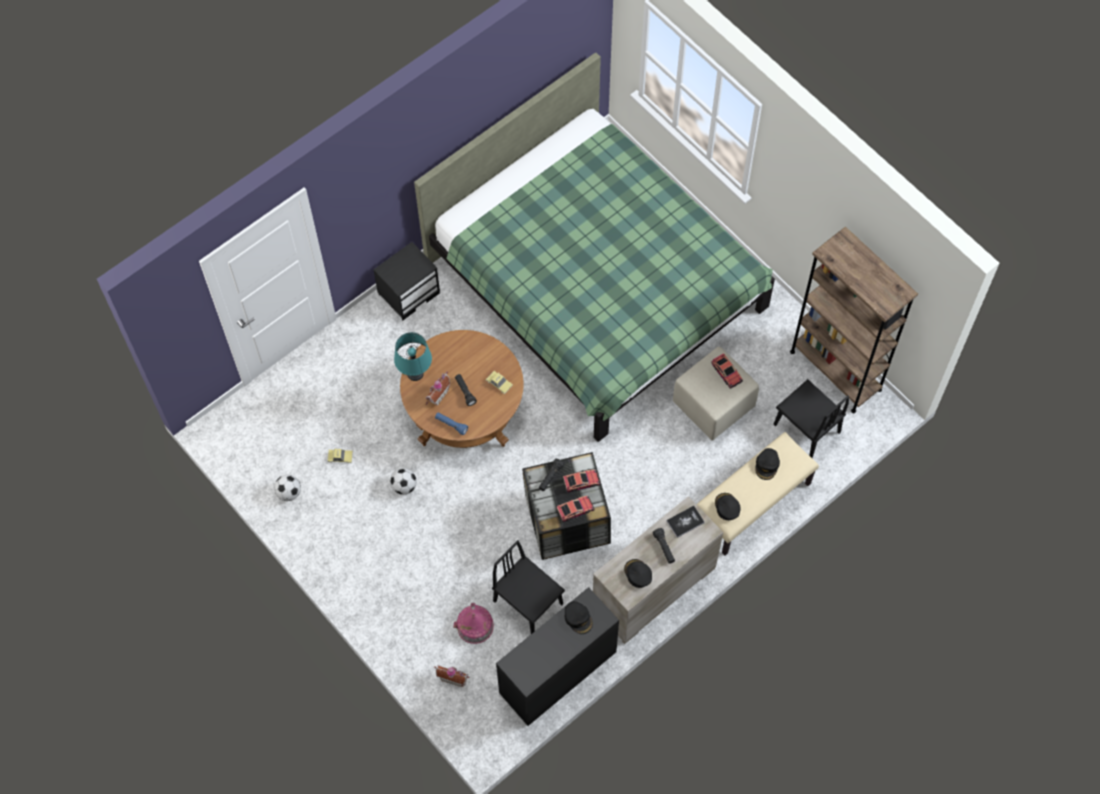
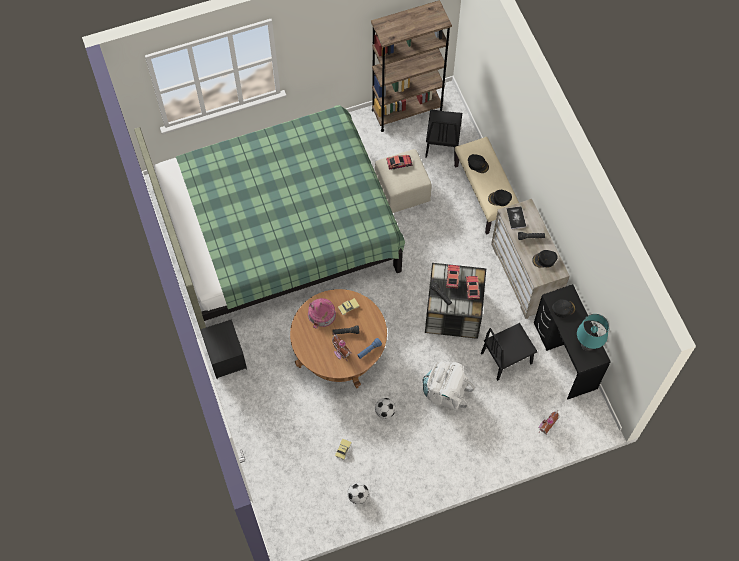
camera: 70 degrees left, 0 degrees up
turquoise table lamp [394,332,432,381] -> turquoise table lamp moved to [577,314,609,351]
toy house [453,603,494,644] -> toy house moved to [308,298,336,329]
black chair [774,379,849,458] -> black chair turned 120 degrees clockwise [425,109,462,161]
none -> white backpack [423,362,475,410]

